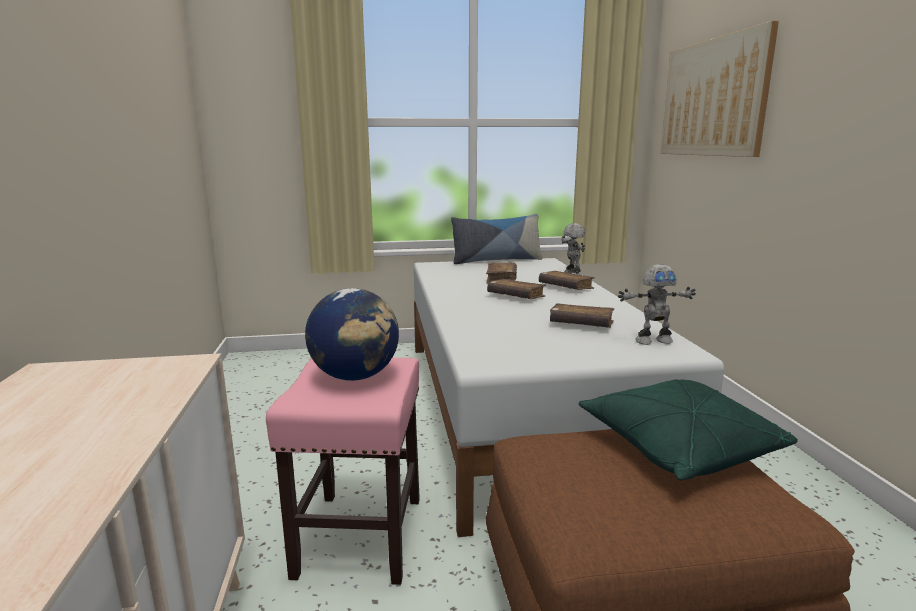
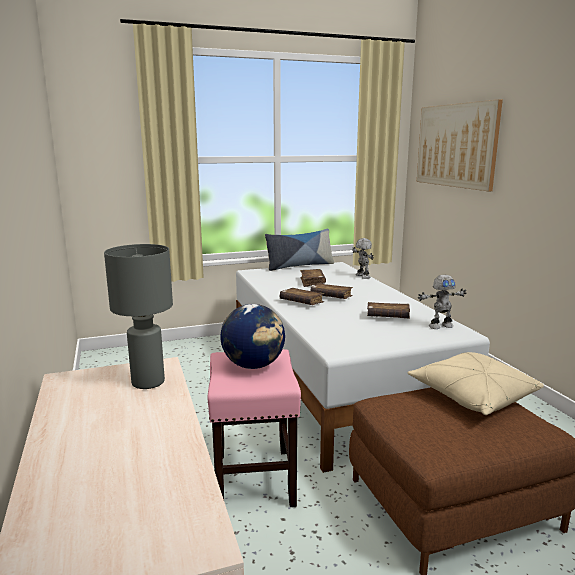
camera: 10 degrees left, 0 degrees up
brown book [539,271,595,290] -> brown book moved to [280,288,324,305]
green pillow [579,379,798,481] -> beige pillow [408,352,544,415]
none -> grey table lamp [104,244,173,389]

